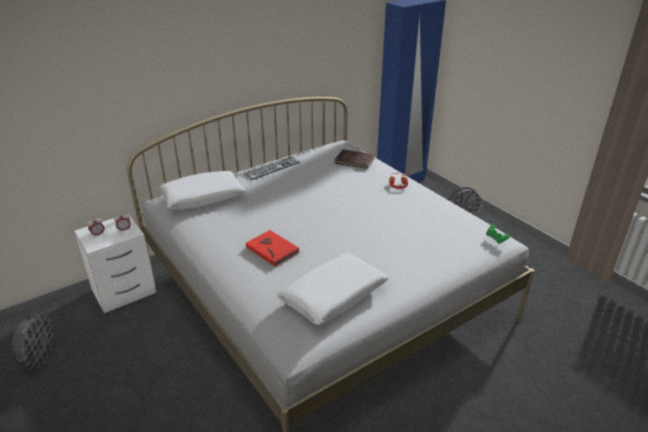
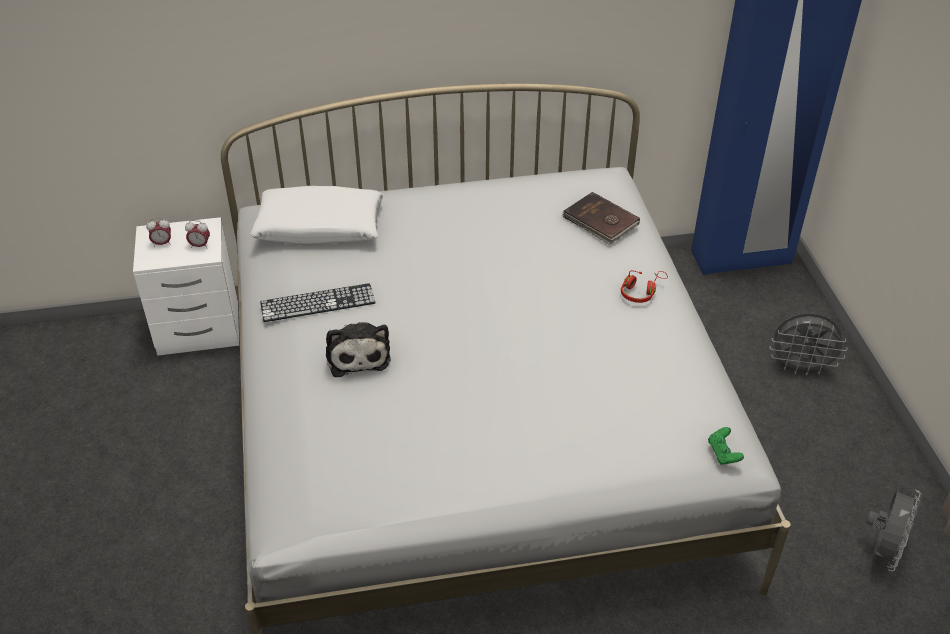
camera: 25 degrees right, 10 degrees up
grey fan [12,315,53,369] -> grey fan moved to [866,488,922,572]
keyboard [244,156,300,180] -> keyboard moved to [260,283,376,322]
red book [246,230,300,267] -> plush toy [326,322,391,377]
white pillow [277,253,389,325] -> none

